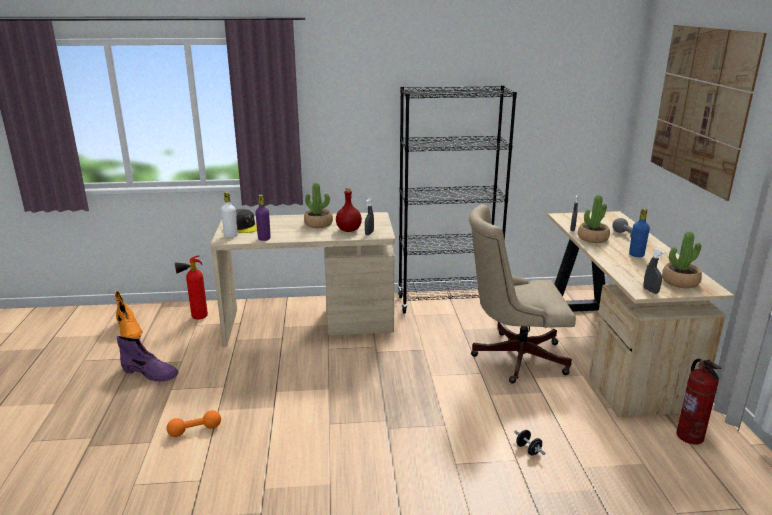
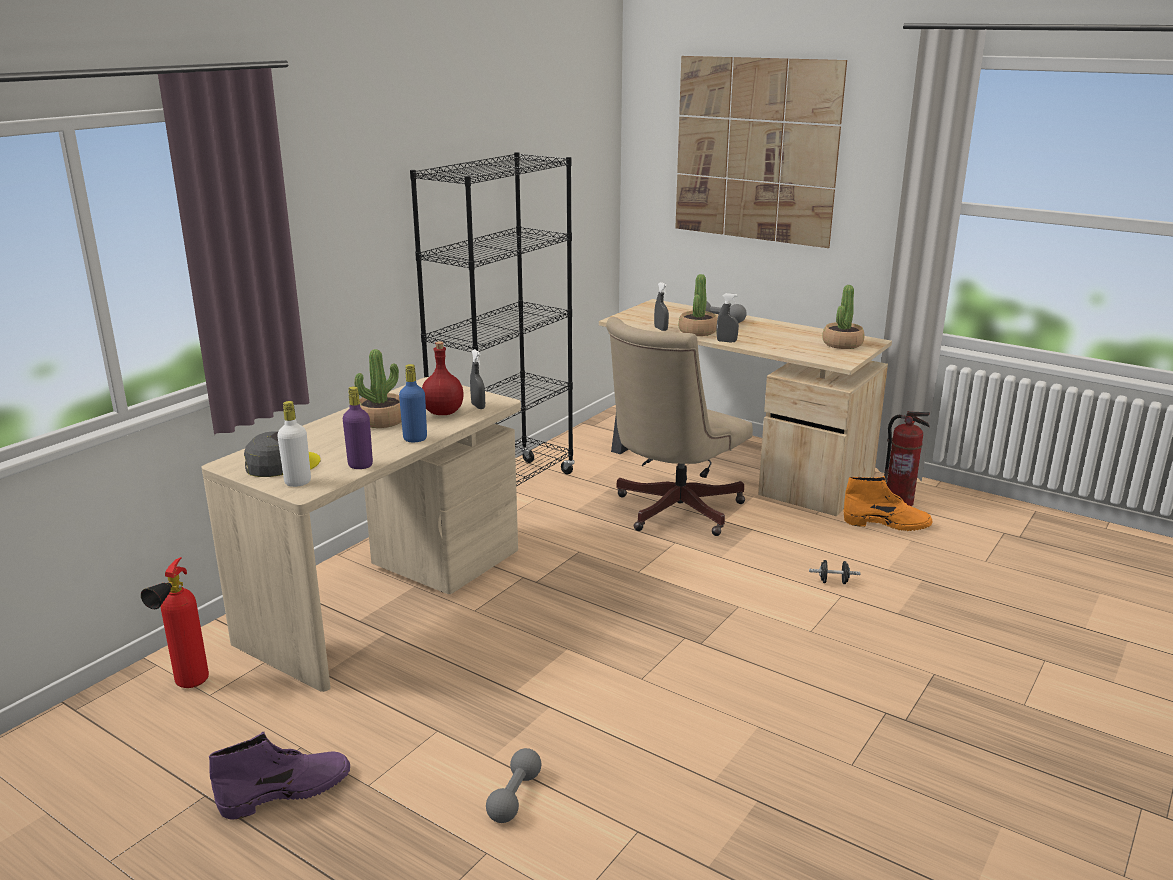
camera: 50 degrees left, 0 degrees up
orange boot [115,291,142,339] -> orange boot moved to [843,476,933,531]
orange dumbbell [167,410,221,437] -> grey dumbbell [486,748,541,823]
blue bottle [629,208,650,257] -> blue bottle moved to [399,364,427,442]
grey spray bottle [643,248,665,294] -> grey spray bottle moved to [717,293,739,343]

